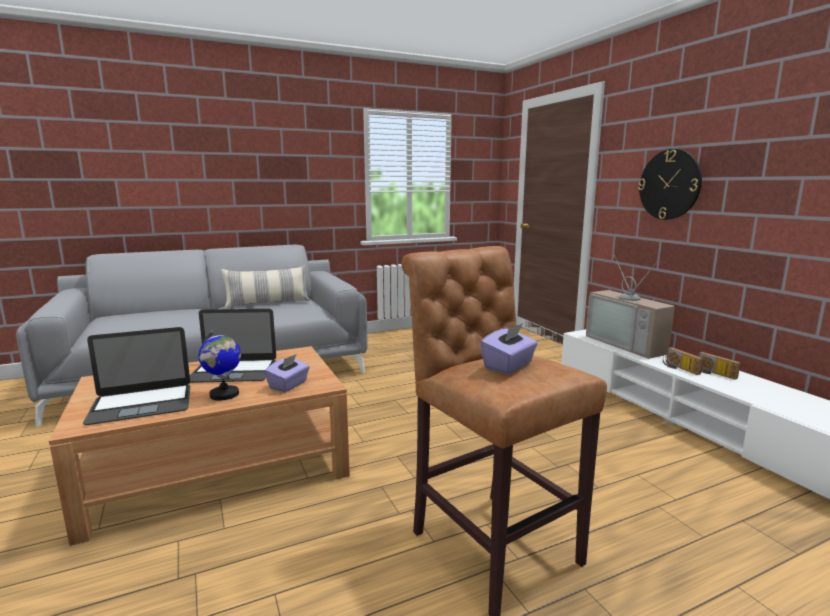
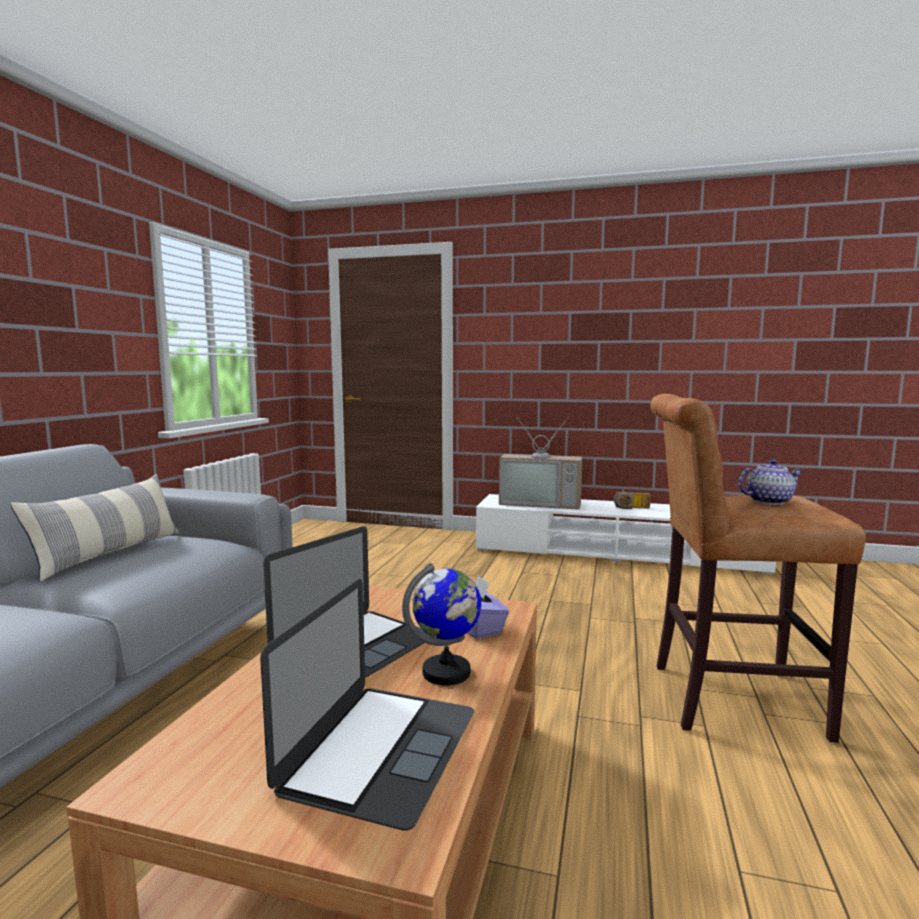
camera: 50 degrees left, 5 degrees down
purple tissue box [480,323,538,374] -> teapot [738,459,803,505]
wall clock [638,149,702,220] -> none
radio [663,347,703,375] -> none

